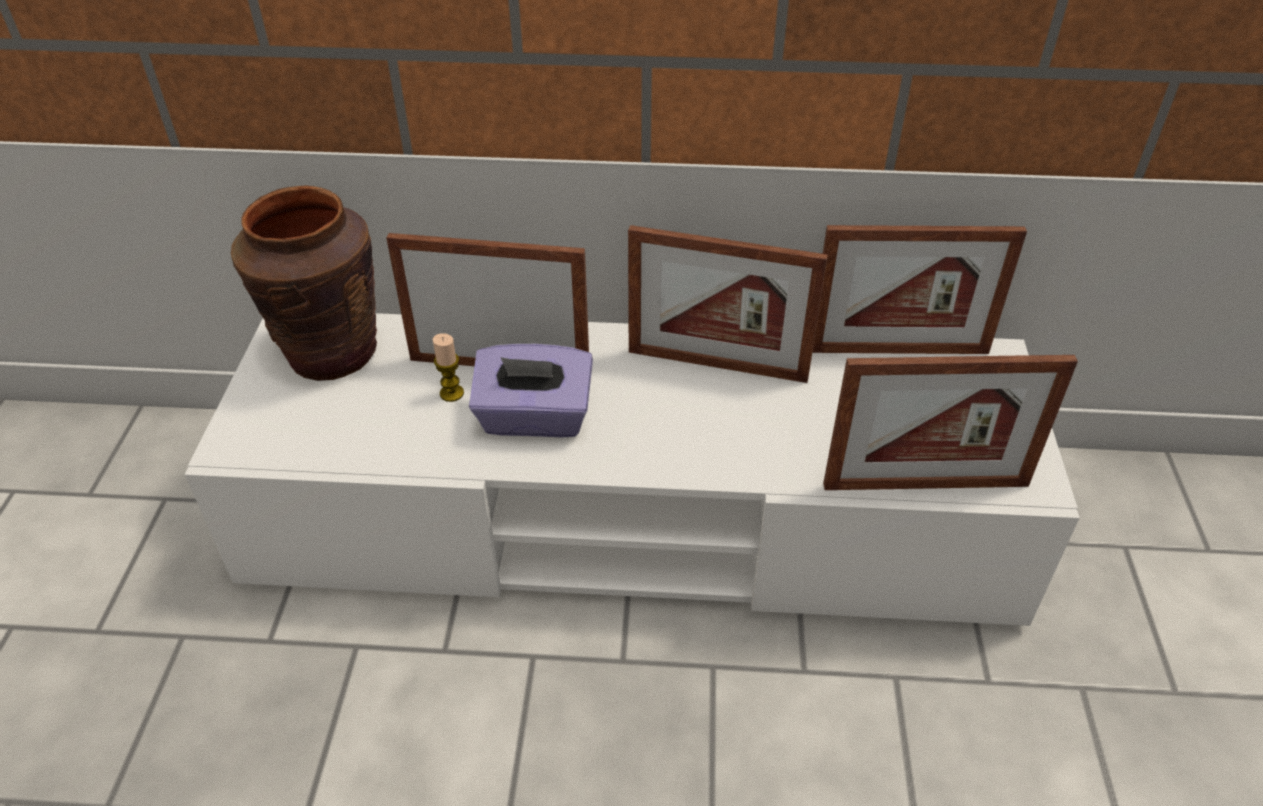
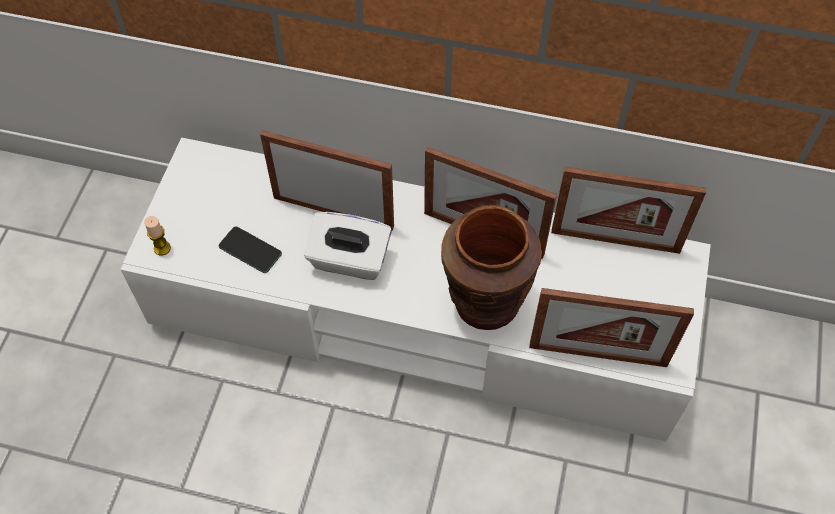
camera: 10 degrees right, 15 degrees up
brown vase [231,185,377,381] -> brown vase moved to [441,205,542,330]
candle [433,333,464,402] -> candle moved to [144,216,171,256]
purple tissue box [469,344,593,437] -> white tissue box [304,212,392,280]
none -> phone [219,227,282,273]

